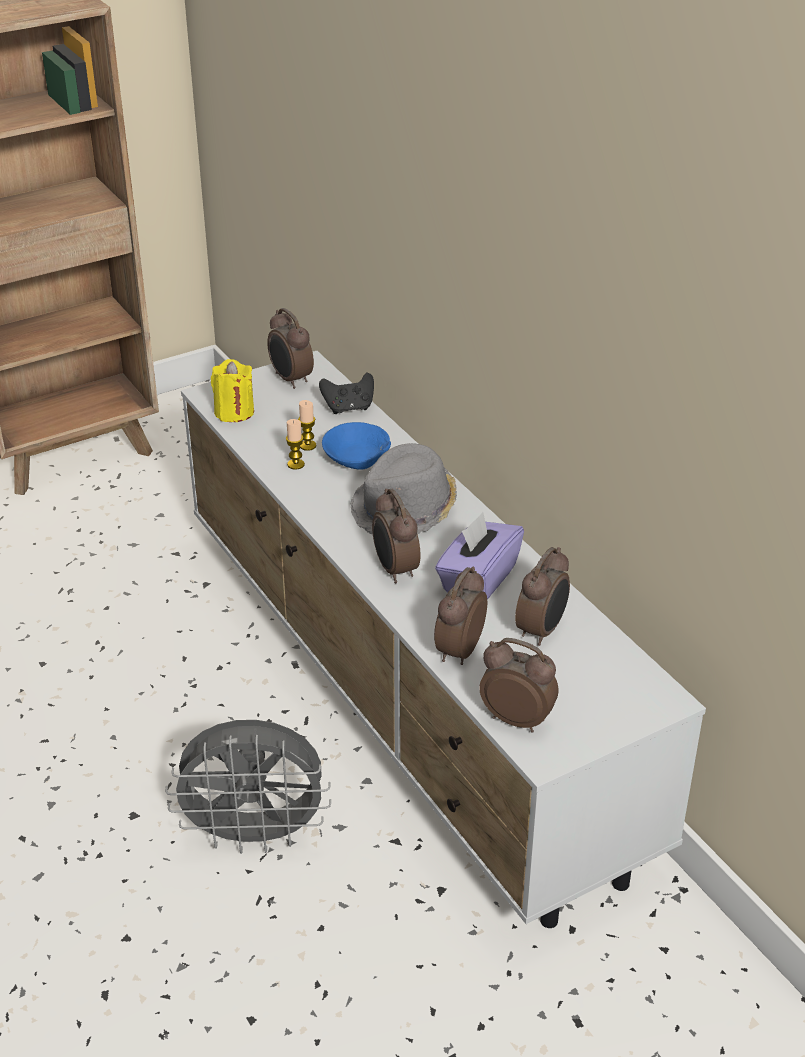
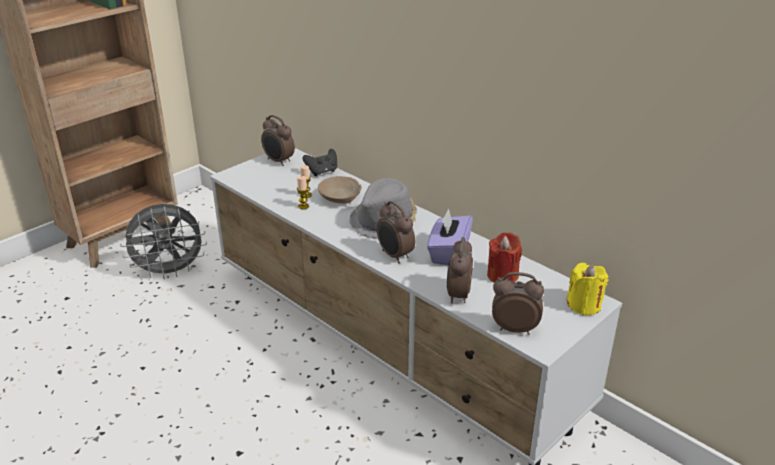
camera: 15 degrees left, 5 degrees down
grey fan [165,720,331,854] -> grey fan moved to [120,204,207,279]
yellow candle [211,359,254,422] -> yellow candle moved to [566,263,609,315]
blue bowl [322,422,391,470] -> beige bowl [318,176,362,204]
alarm clock [515,547,570,646] -> red candle [487,232,522,283]

